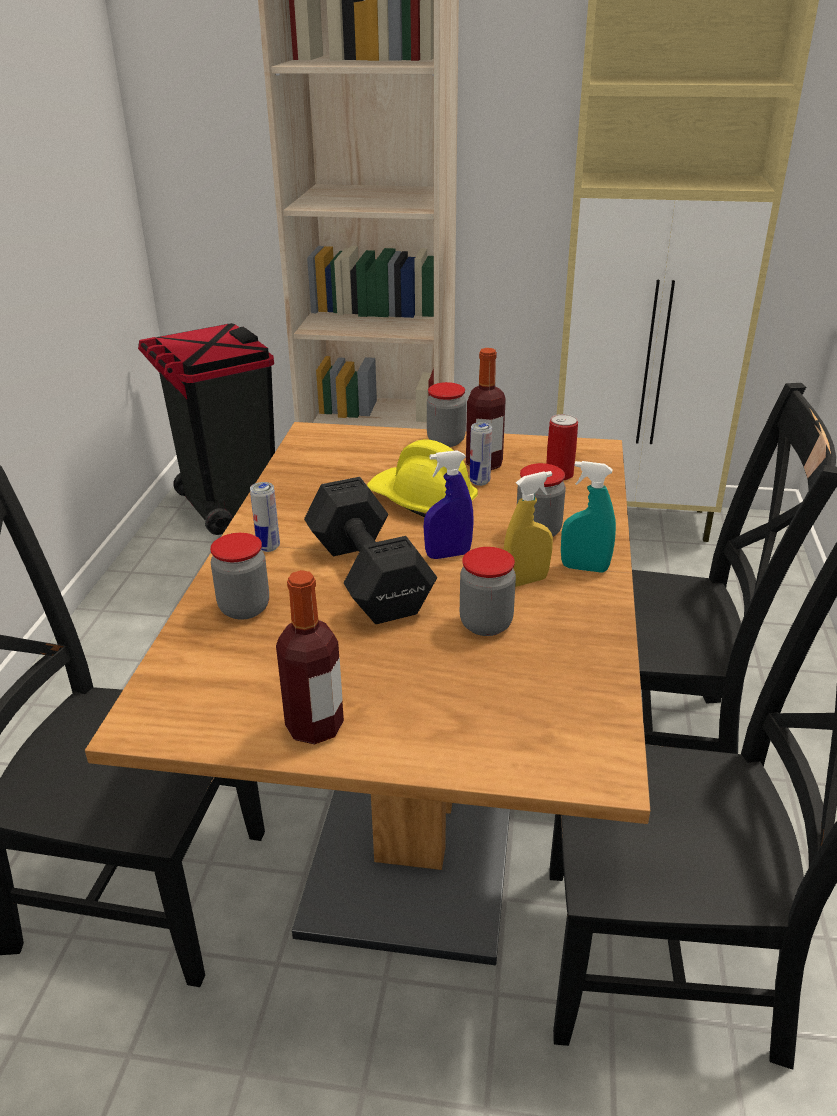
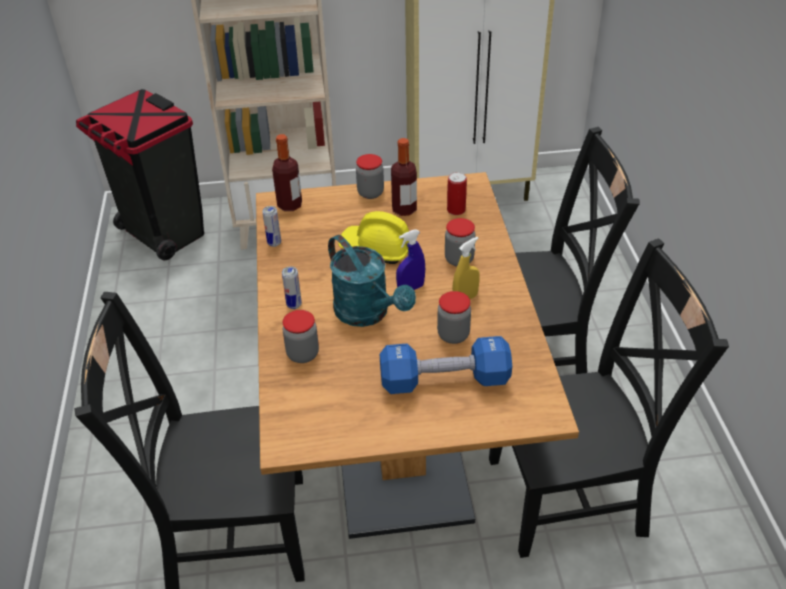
camera: 15 degrees left, 10 degrees up
bottle [276,570,344,744] -> bottle moved to [272,134,302,211]
black dumbbell [304,477,437,624] -> turquoise watering can [328,235,416,327]
can [470,422,492,486] -> can moved to [262,206,281,247]
turquoise spray bottle [561,461,616,573] -> none
none -> blue dumbbell [380,336,512,394]

